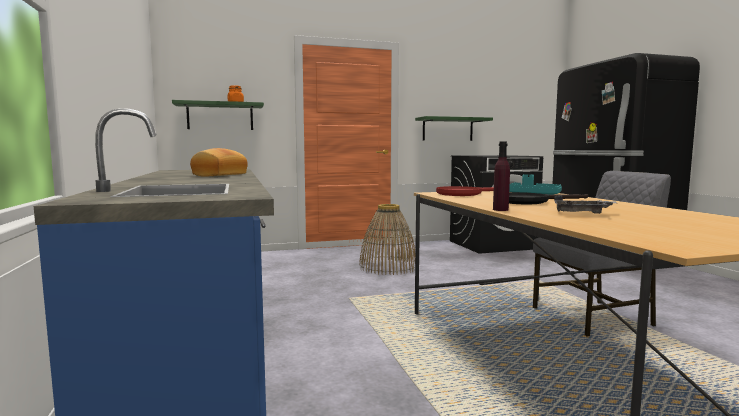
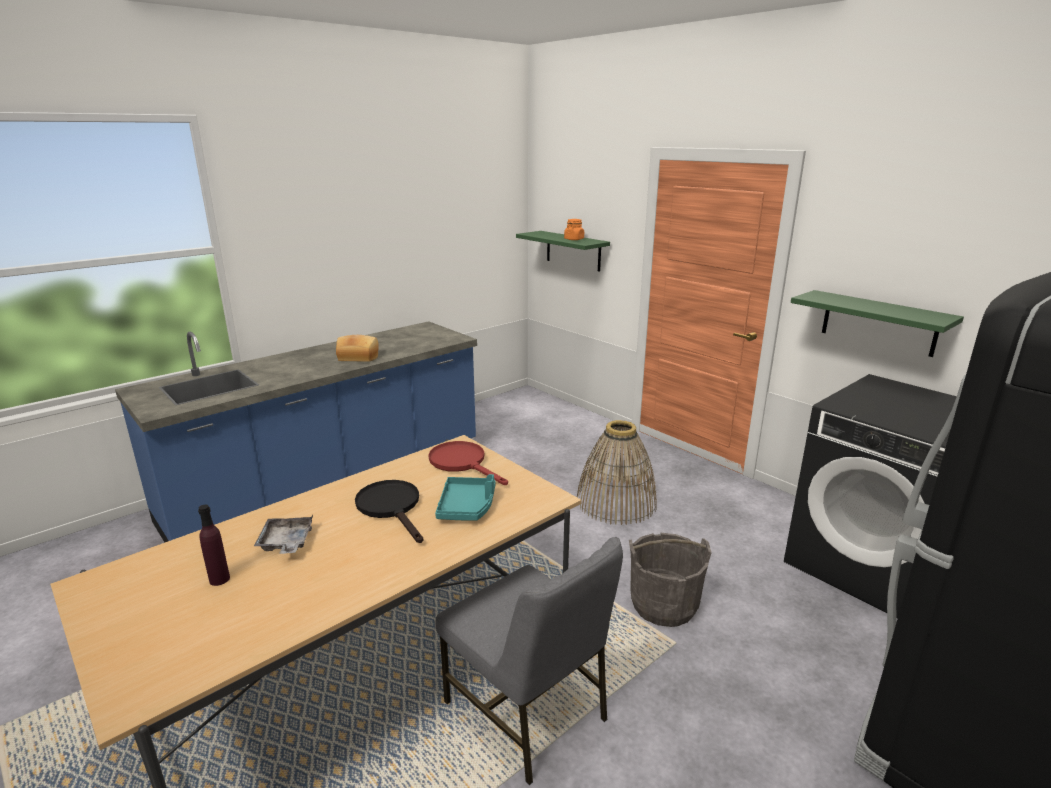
camera: 65 degrees right, 15 degrees up
purple bottle [493,142,510,211] -> purple bottle moved to [198,505,230,586]
none -> grey bucket [629,533,711,627]

